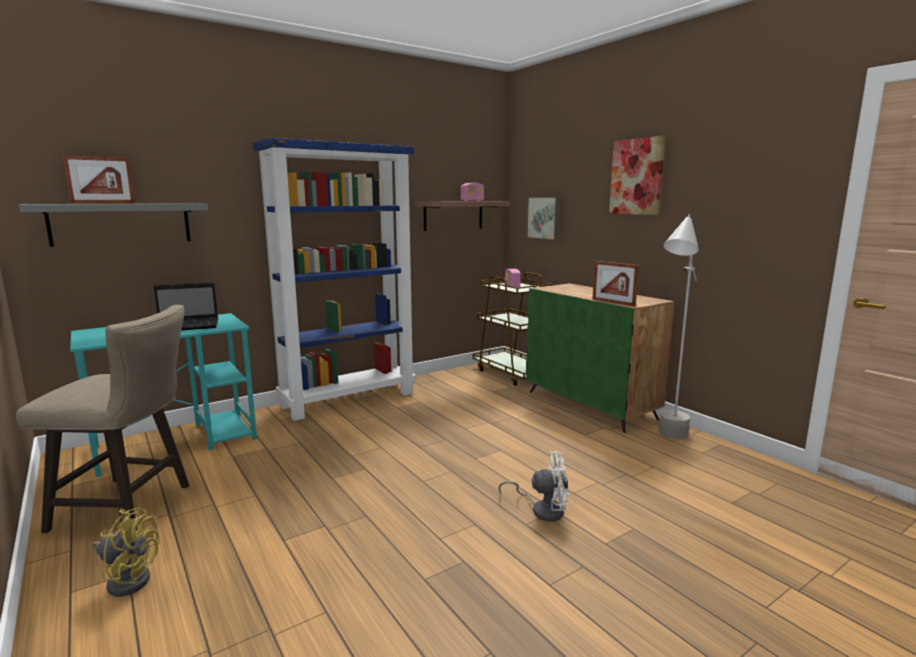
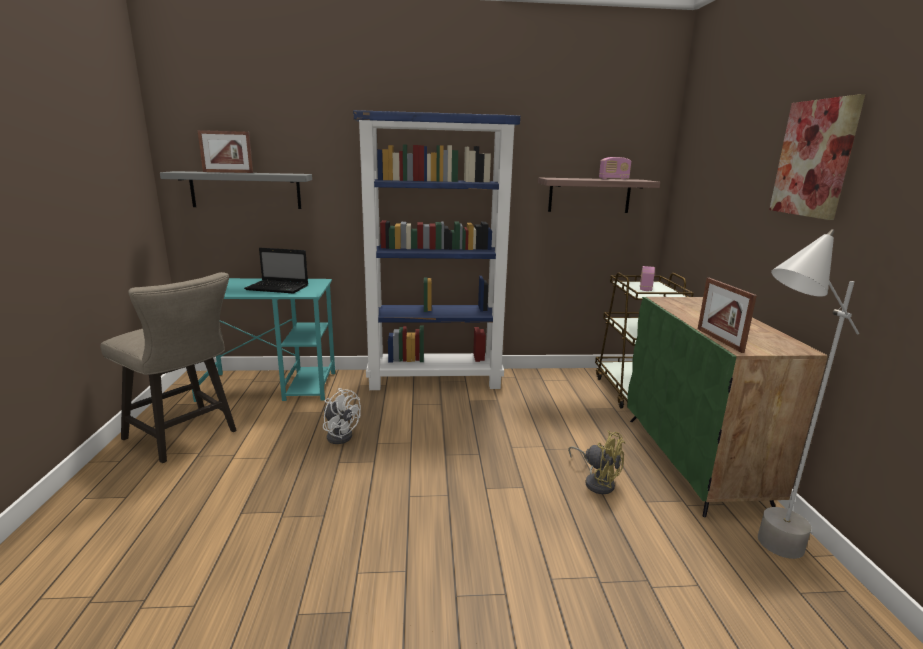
camera: 30 degrees right, 5 degrees up
yellow fan [92,508,159,597] -> yellow fan moved to [568,430,625,494]
white fan [499,451,569,521] -> white fan moved to [323,388,361,444]
picture [526,197,560,240] -> none

